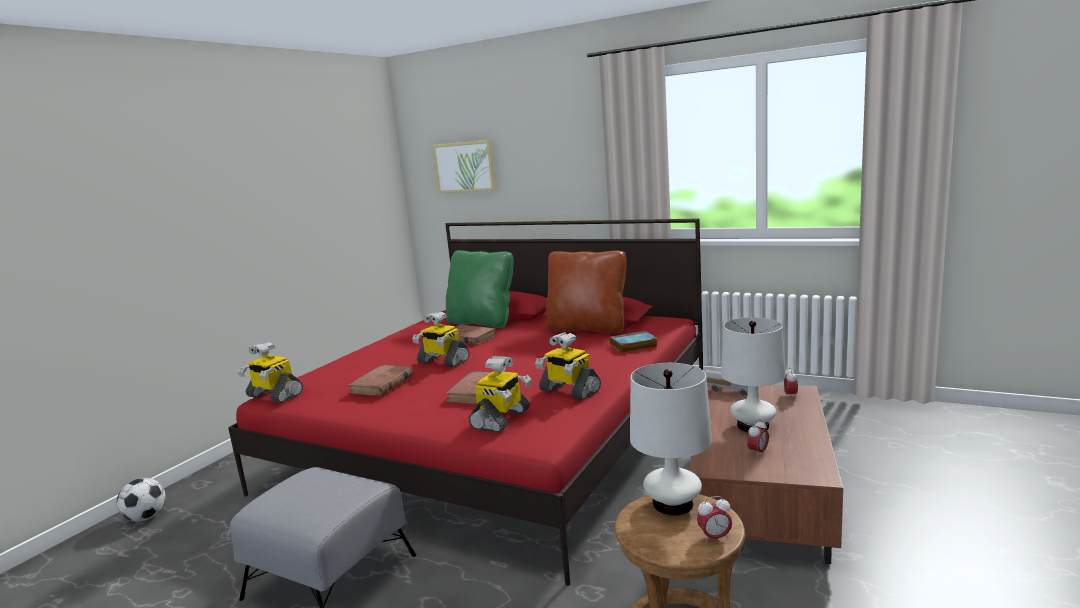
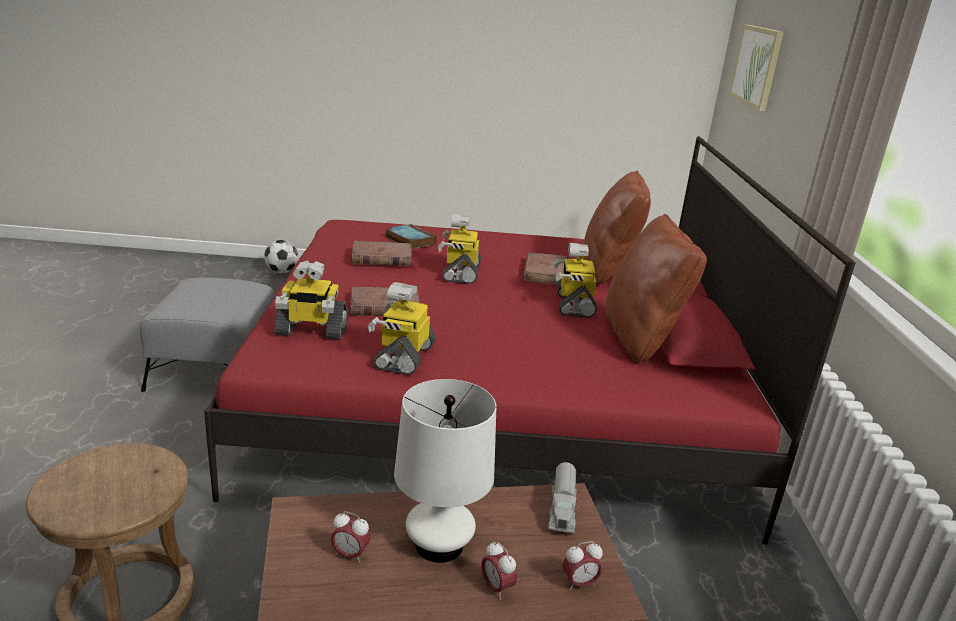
camera: 60 degrees right, 10 degrees up
toy robot [237,342,303,403] -> toy robot moved to [554,243,597,318]
green pillow [446,250,513,328] -> brown pillow [584,171,651,283]
book [610,331,658,353] -> book moved to [386,224,436,249]
white table lamp [630,363,712,516] -> none
alarm clock [697,496,732,543] -> alarm clock moved to [481,541,517,600]

